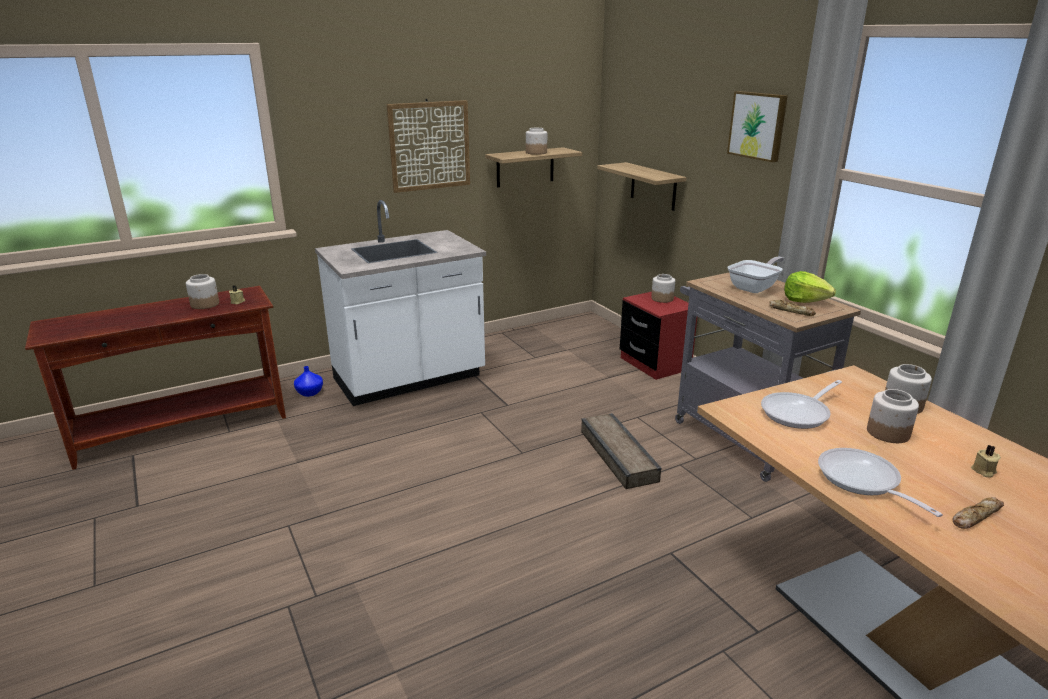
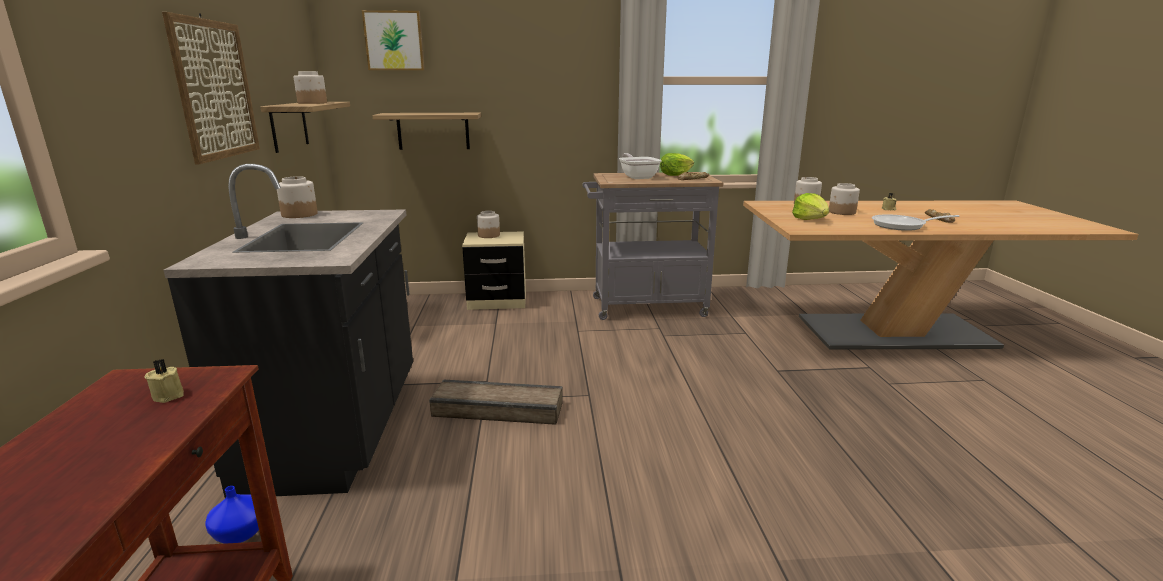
camera: 65 degrees left, 5 degrees down
jar [186,274,219,309] -> jar moved to [277,176,318,218]
white counter [315,200,486,406] -> black counter [163,164,413,498]
crate [581,413,662,489] -> crate moved to [429,379,563,425]
red nightstand [620,292,697,380] -> beige nightstand [462,232,526,310]
picture [727,91,788,162] -> picture moved to [362,10,425,70]
frying pan [761,380,842,429] -> lettuce [792,193,829,220]

